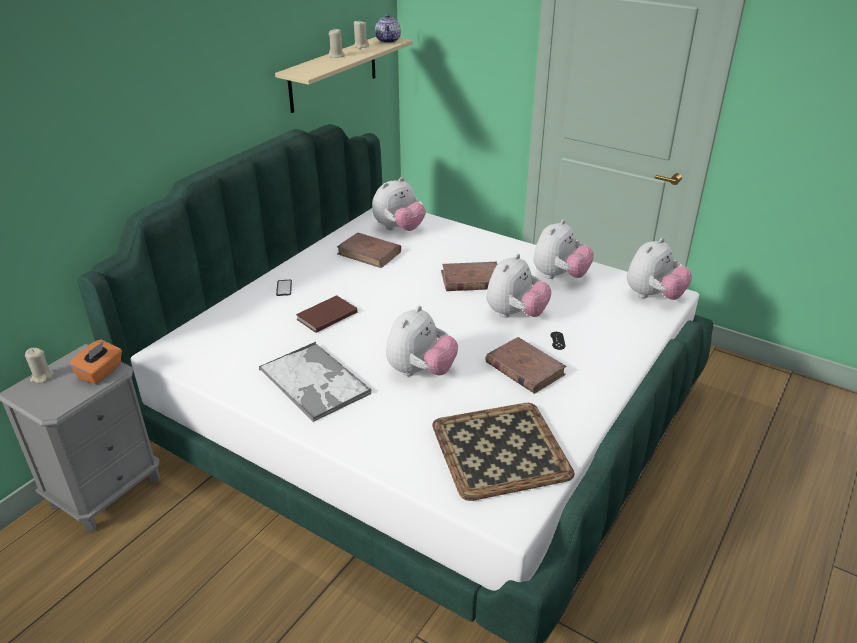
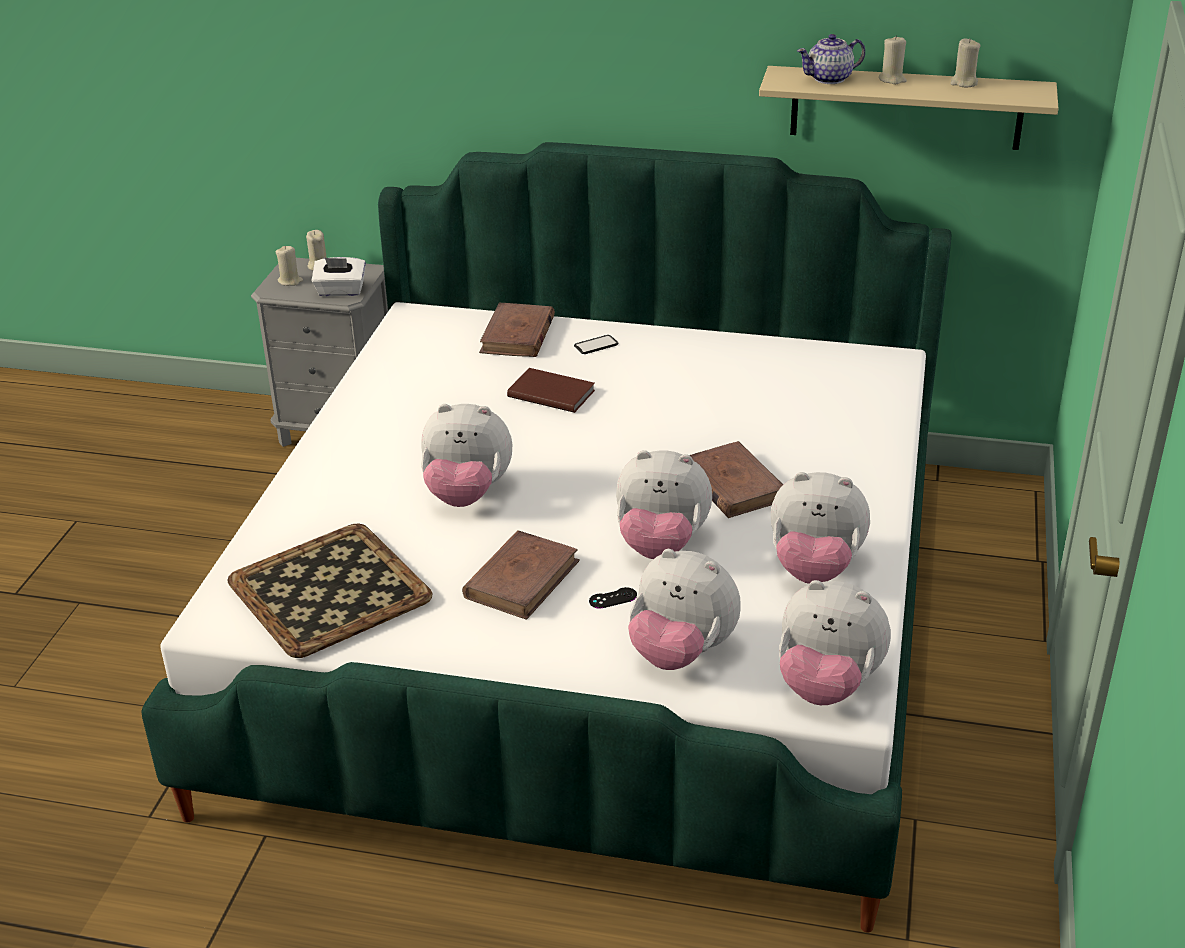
camera: 70 degrees right, 0 degrees up
orange tissue box [69,339,122,384] -> white tissue box [312,257,366,296]
tray [259,342,372,422] -> none
brown book [337,232,401,268] -> brown book moved to [479,303,555,357]
plush toy [372,177,426,231] -> plush toy moved to [628,549,741,670]
teapot [375,14,401,43] -> teapot moved to [797,34,865,84]
none -> beige candle [276,246,303,286]

